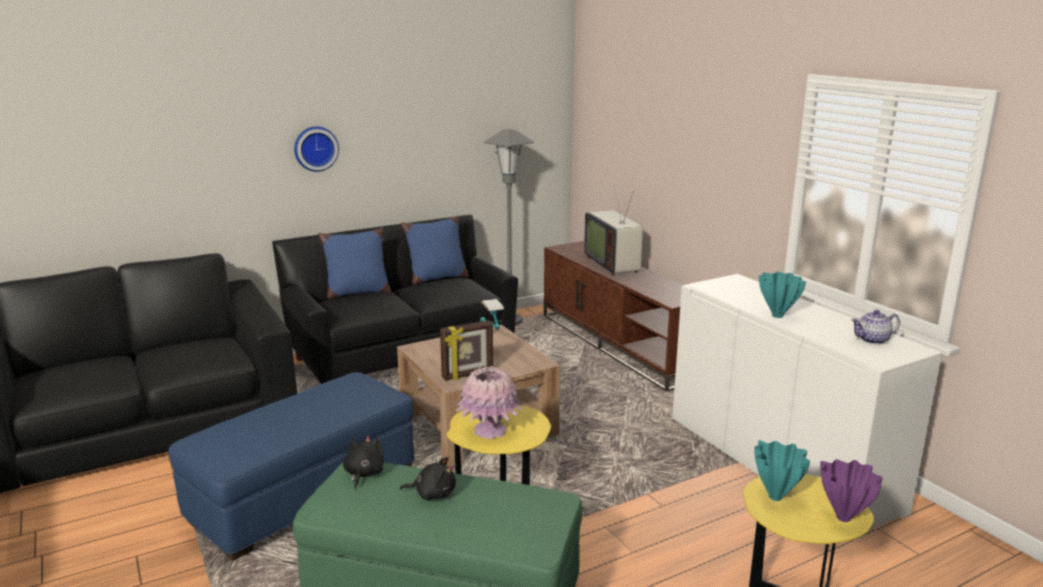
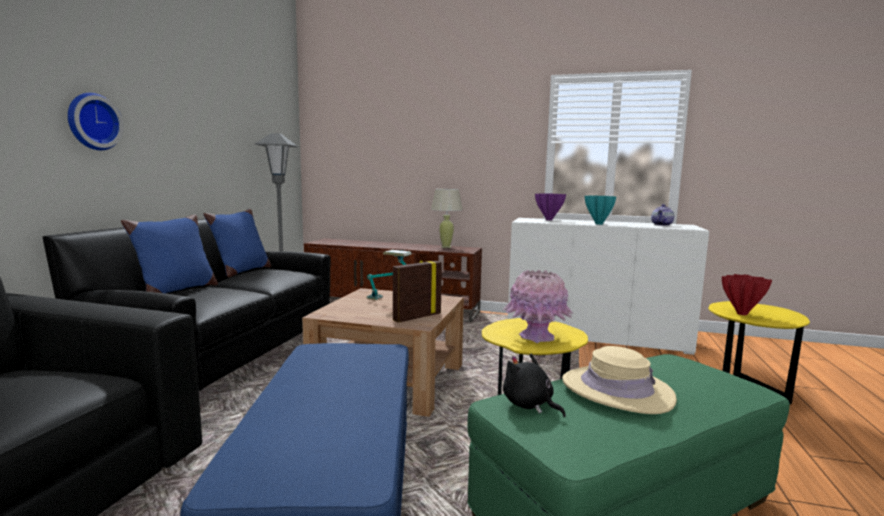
camera: 45 degrees left, 10 degrees down
black plush toy [400,457,456,500] -> beige hat [562,346,677,414]
picture frame [440,320,493,380] -> picture frame turned 150 degrees counterclockwise [393,260,442,323]
television [584,185,643,276] -> none
turquoise vase [754,440,810,501] -> red vase [722,274,772,315]
purple vase [820,460,883,522] -> purple vase moved to [535,193,566,220]
none -> beige table lamp [431,189,463,248]

